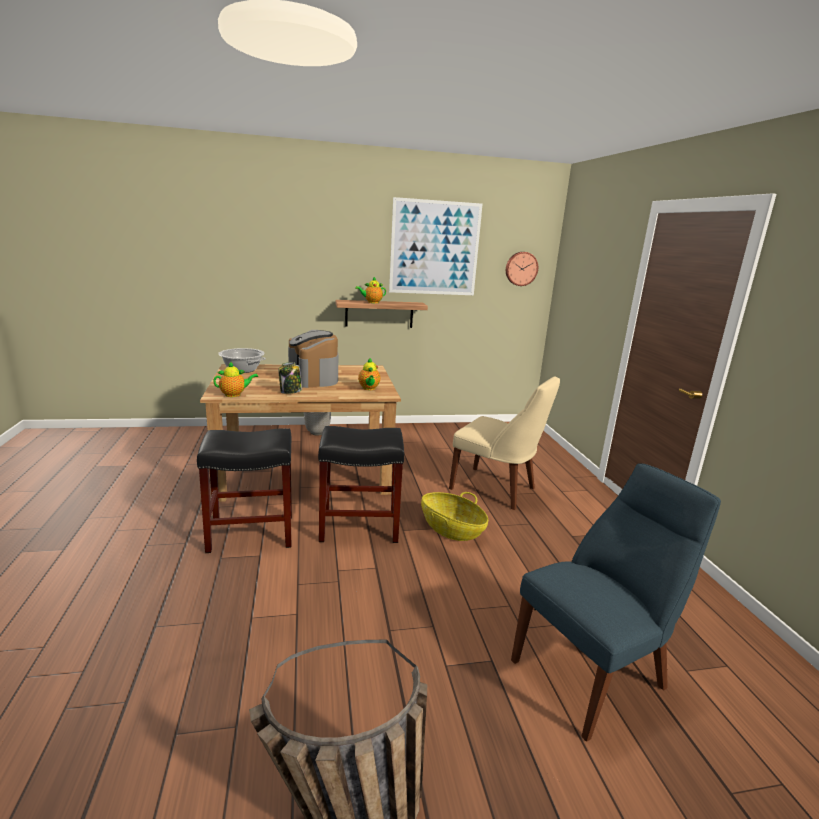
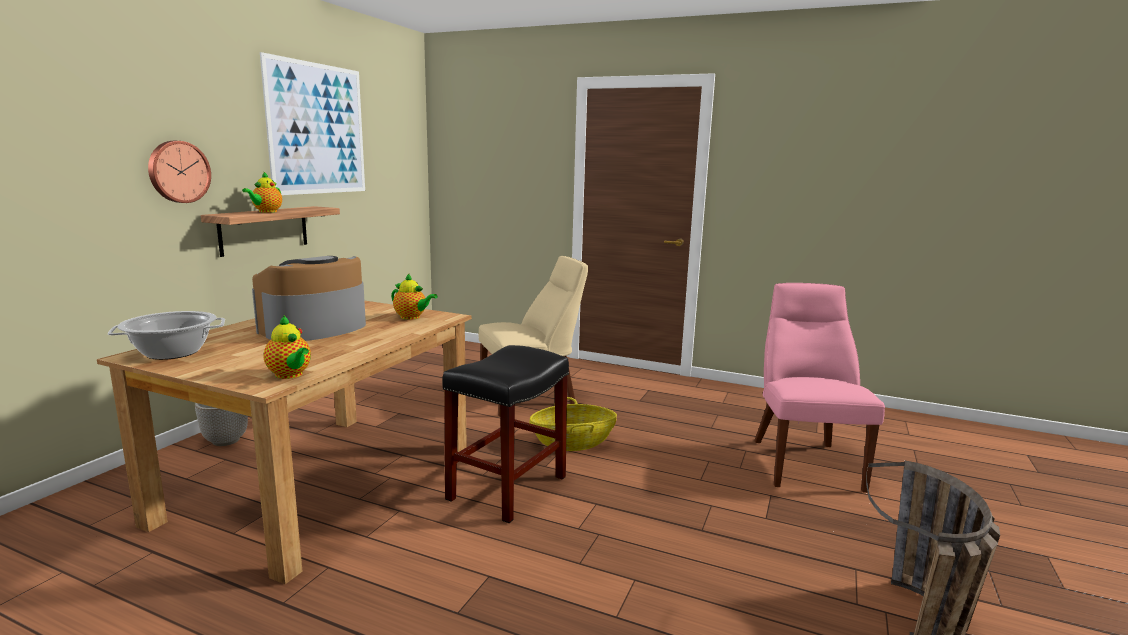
camera: 55 degrees left, 5 degrees down
black stool [197,428,292,553] -> none
teapot [213,361,258,397] -> teapot turned 120 degrees clockwise [264,315,311,379]
jar [278,362,302,394] -> none
coffee machine [288,330,338,388] -> coffee machine turned 120 degrees clockwise [252,256,366,341]
wall clock [506,252,538,286] -> wall clock moved to [148,141,211,203]
blue chair [511,463,721,742] -> pink chair [754,283,885,493]

